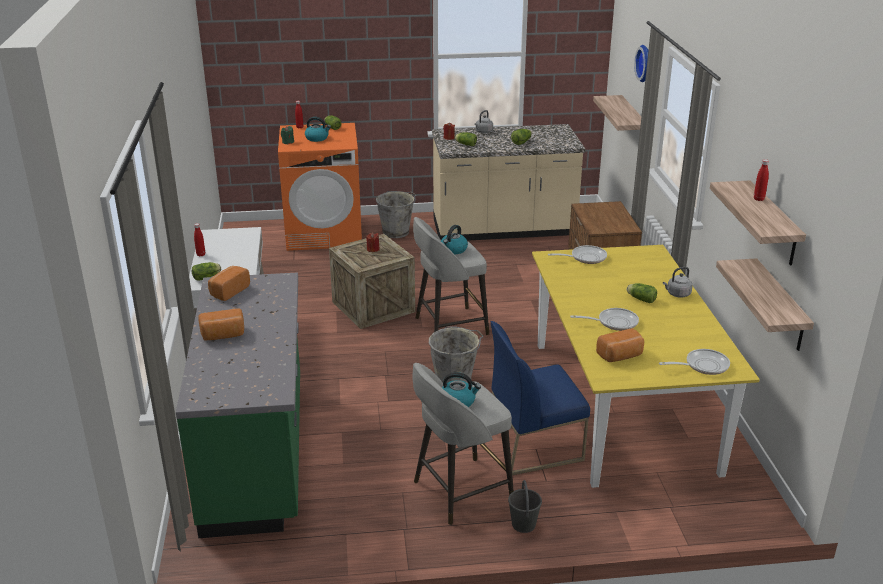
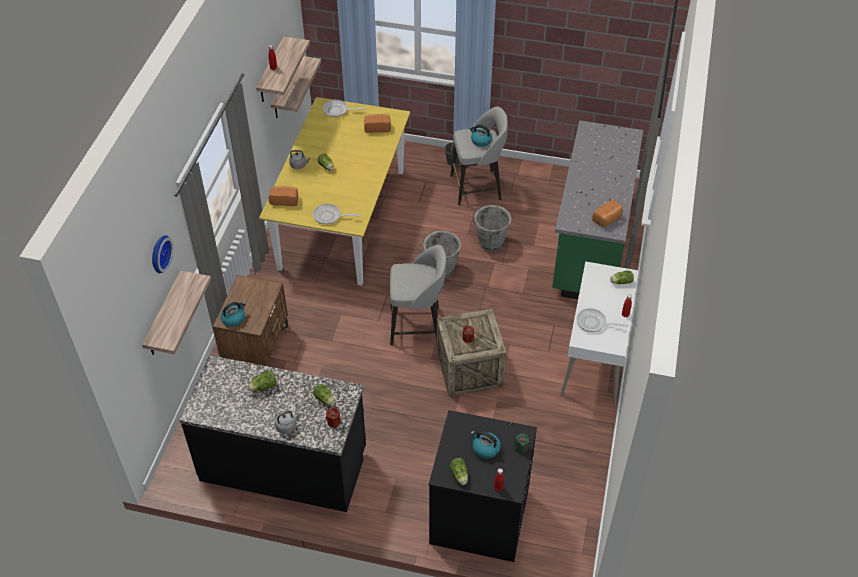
camera: 160 degrees left, 20 degrees up
bread [199,308,244,341] -> bread moved to [269,186,298,206]
orange washing machine [278,123,362,251] -> black washing machine [428,410,537,562]
grey bucket [376,191,416,238] -> grey bucket moved to [470,205,511,251]
beige counter [432,124,585,241] -> black counter [179,355,366,512]
kettle [441,225,468,254] -> kettle moved to [220,302,246,327]
blue chair [491,321,590,475] -> none
frying pan [570,308,639,331] -> frying pan moved to [576,308,629,332]

